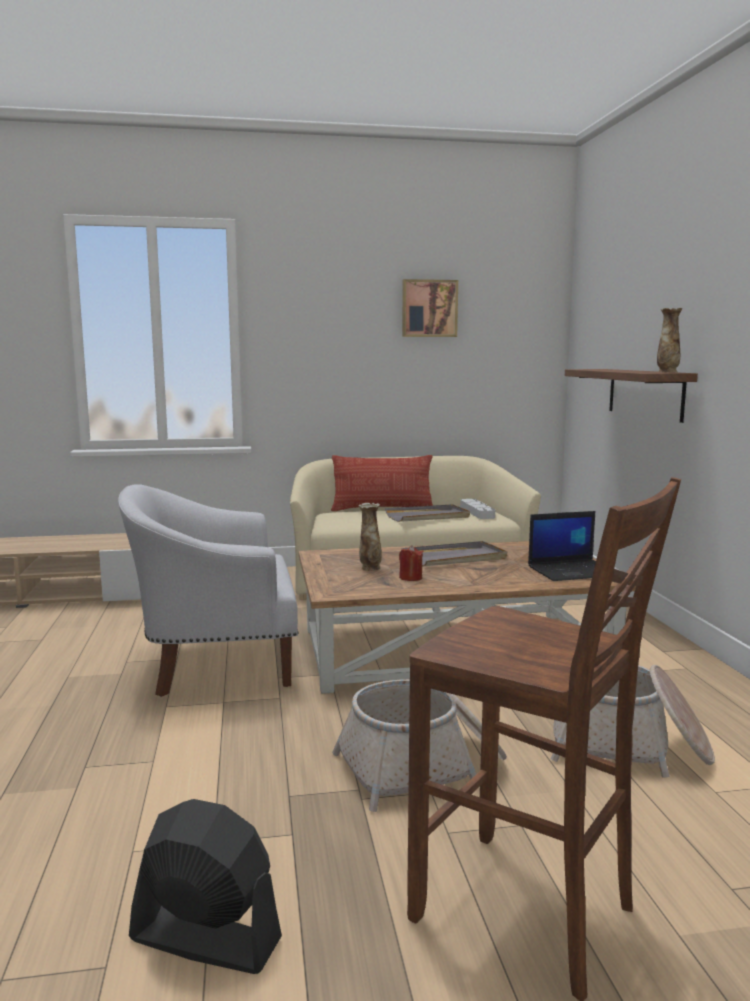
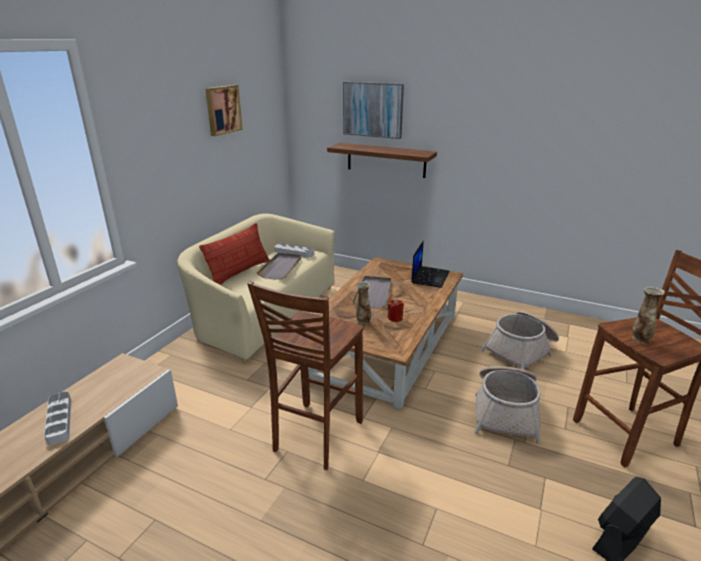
camera: 55 degrees left, 15 degrees up
white armchair [118,484,298,697] -> brown stool [247,281,364,470]
vase [657,308,682,372] -> vase moved to [632,286,665,344]
none -> grey tray [44,392,71,445]
none -> picture [343,82,404,139]

